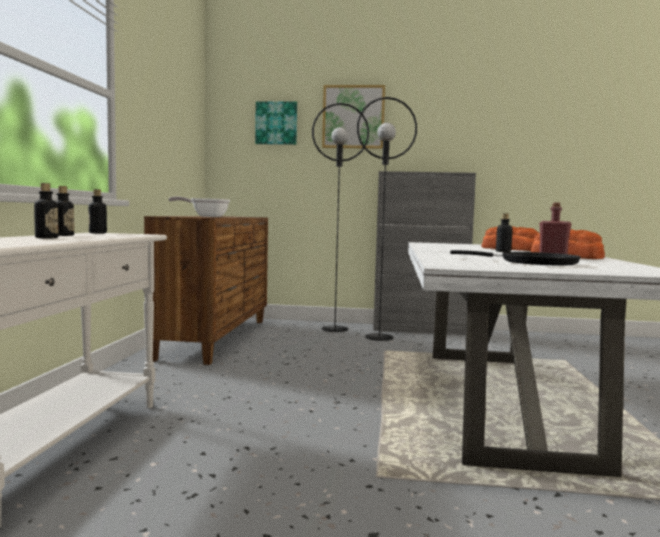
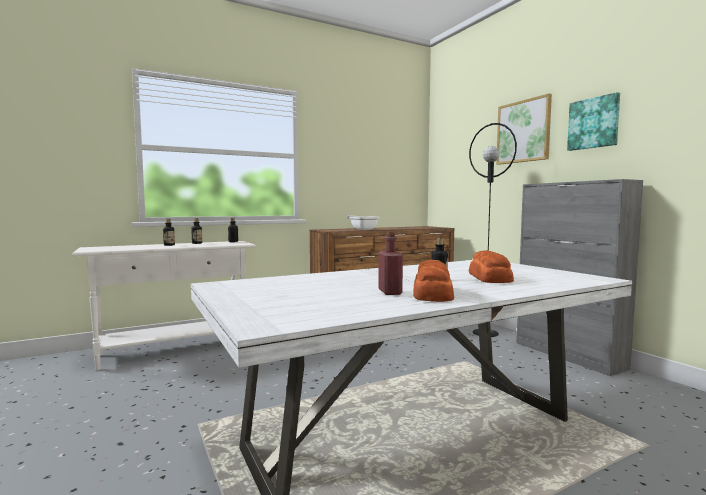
camera: 55 degrees right, 0 degrees up
picture [255,102,297,145] -> picture moved to [567,92,620,151]
black floor lamp [357,97,417,341] -> none
black frying pan [450,250,581,266] -> none

